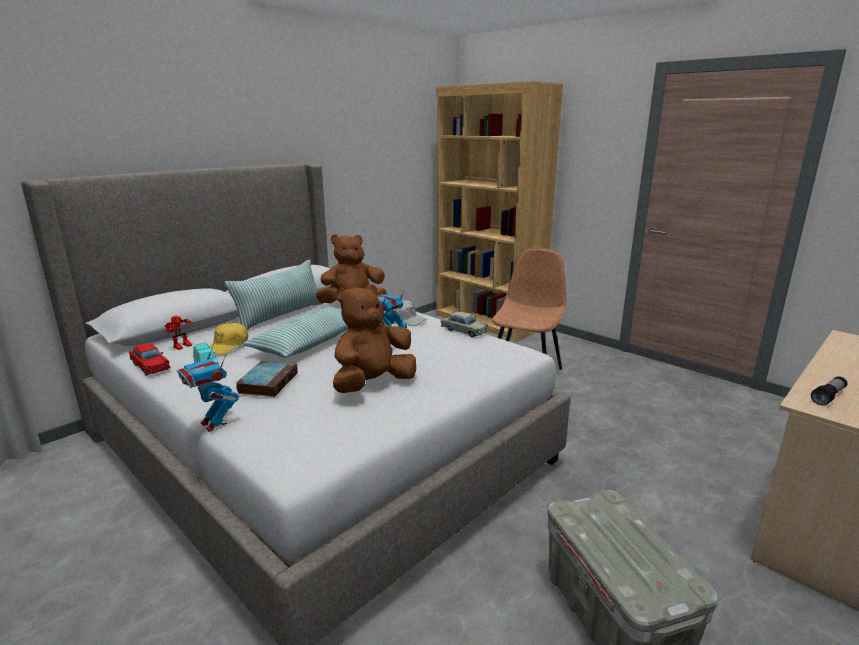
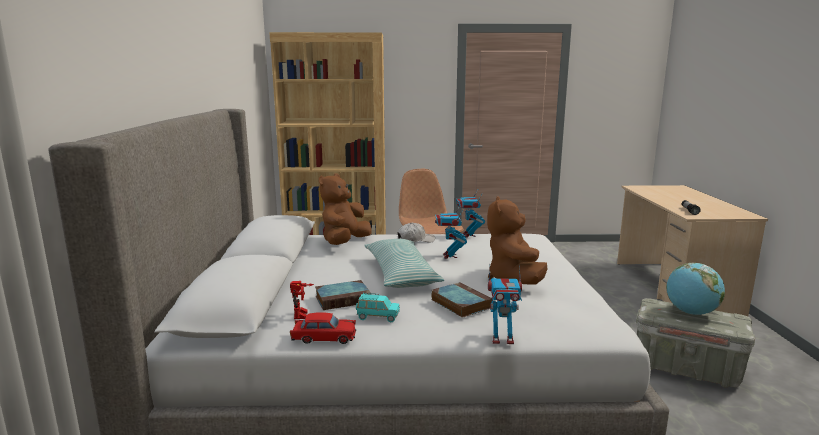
camera: 45 degrees left, 5 degrees down
yellow cap [209,322,248,355] -> book [315,280,372,310]
pillow [224,259,323,330] -> none
beige toy car [441,312,488,337] -> toy robot [456,190,485,237]
none -> globe [666,263,725,315]

